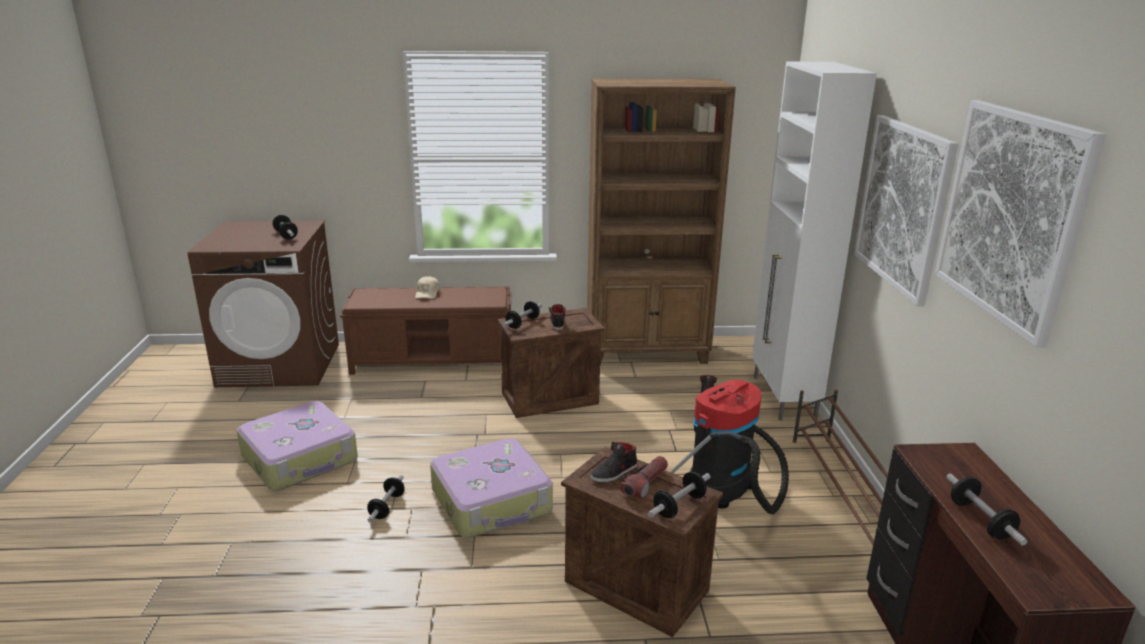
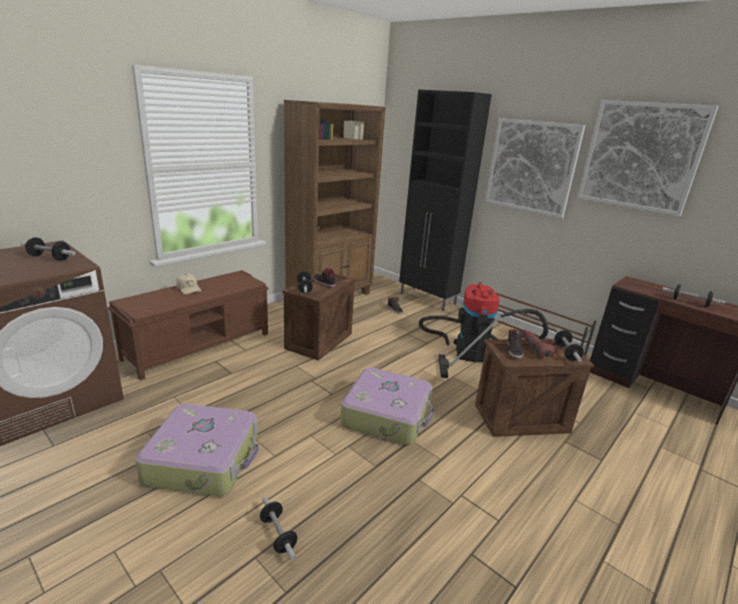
camera: 45 degrees left, 0 degrees up
dumbbell [367,475,405,523] -> dumbbell moved to [260,497,297,561]
white cabinet [752,61,877,420] -> black cabinet [399,90,492,311]

